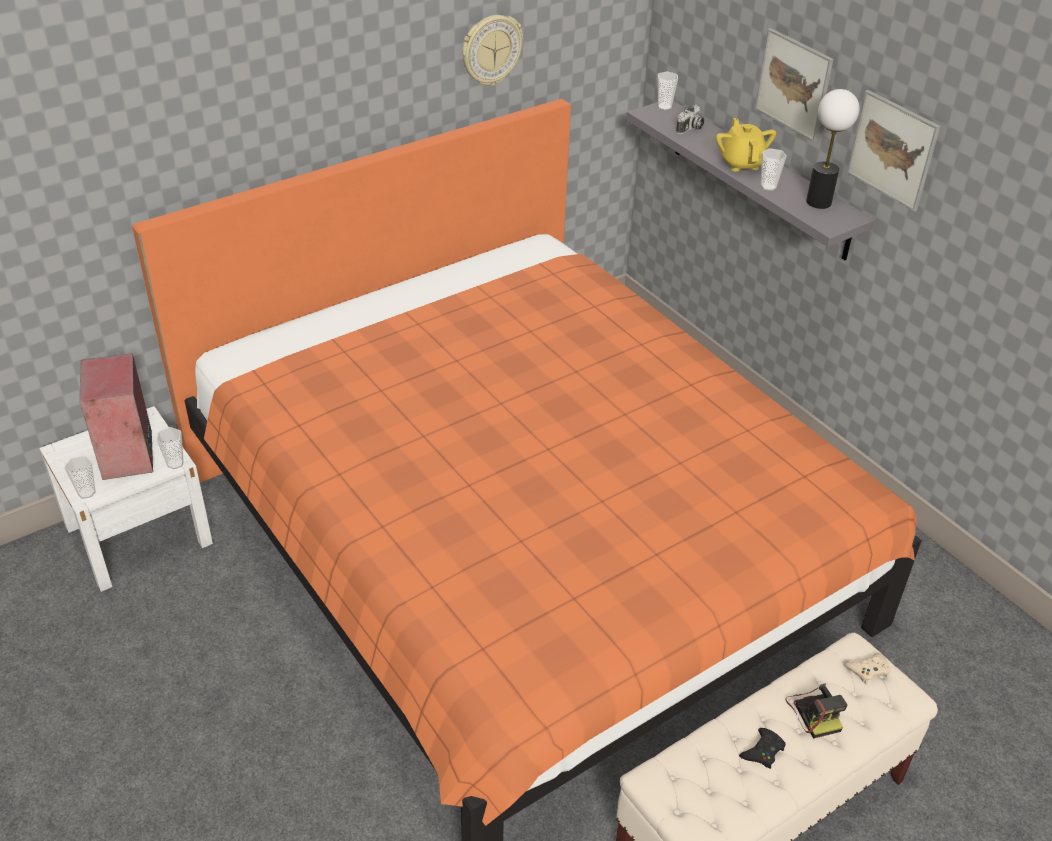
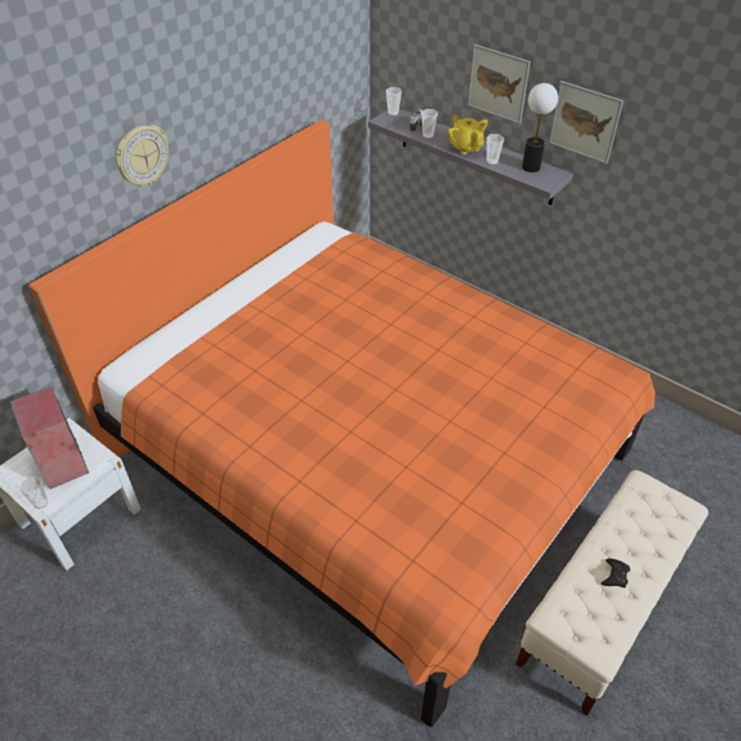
camera: 15 degrees left, 5 degrees up
cup [156,427,184,469] -> cup moved to [421,109,438,139]
wall clock [462,15,523,86] -> wall clock moved to [115,125,168,187]
camera [786,684,847,739] -> none
beige game controller [844,652,891,685] -> none

